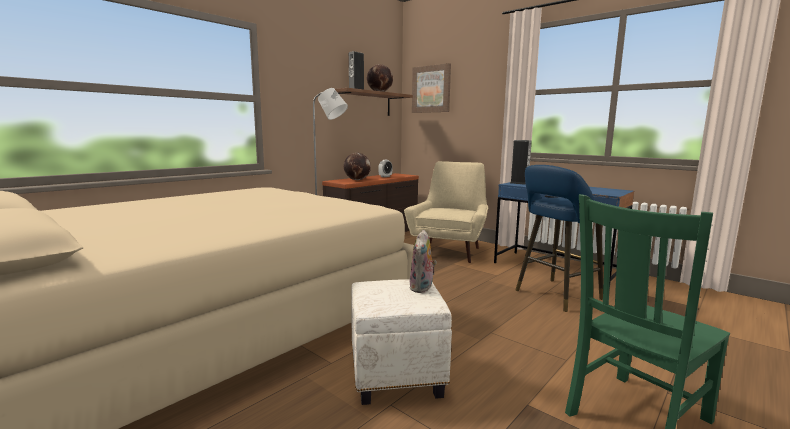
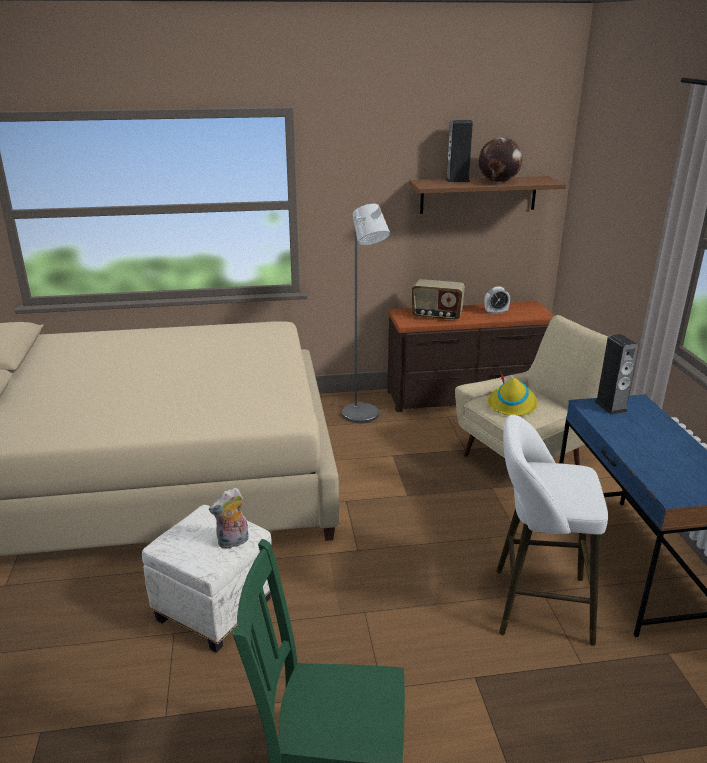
camera: 40 degrees right, 15 degrees up
globe [344,153,371,180] -> radio [412,279,465,321]
picture [412,63,451,113] -> none
blue stool [516,165,603,312] -> white stool [496,415,608,646]
none -> yellow hat [488,371,537,416]

